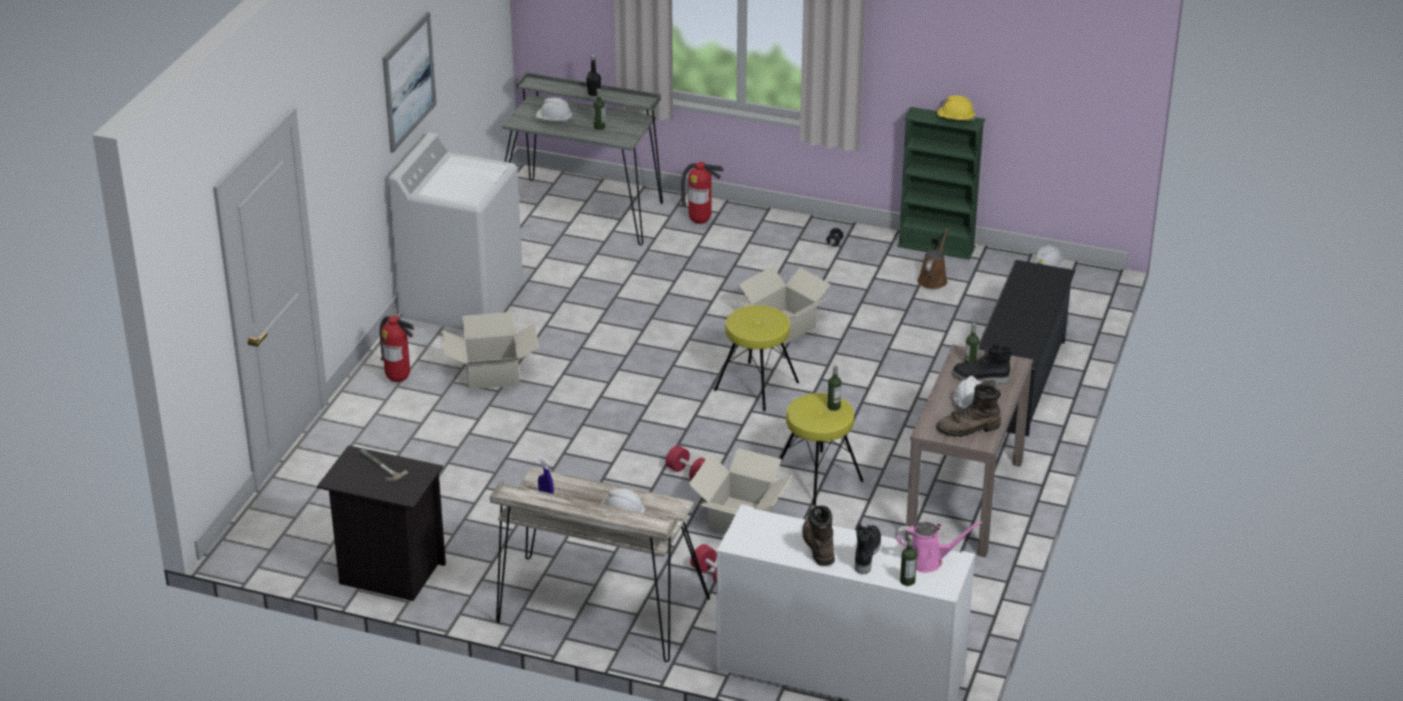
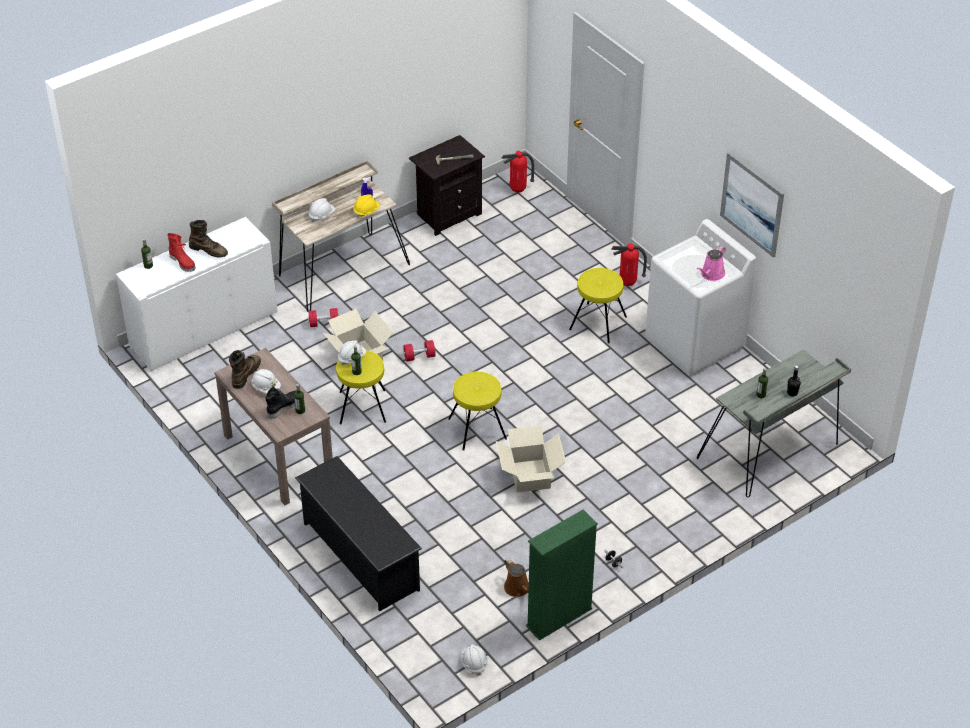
camera: 125 degrees right, 10 degrees up
cardboard box [442,312,539,389] -> yellow stool [569,268,627,344]
white hard hat [536,97,573,122] -> white hard hat moved to [338,341,366,366]
fire extinguisher [681,162,724,224] -> fire extinguisher moved to [502,151,534,193]
black boot [855,522,881,574] -> red boot [167,233,196,272]
pink watering can [895,521,982,573] -> pink watering can moved to [697,246,726,281]
yellow hard hat [937,95,975,121] -> yellow hard hat moved to [353,195,380,217]

